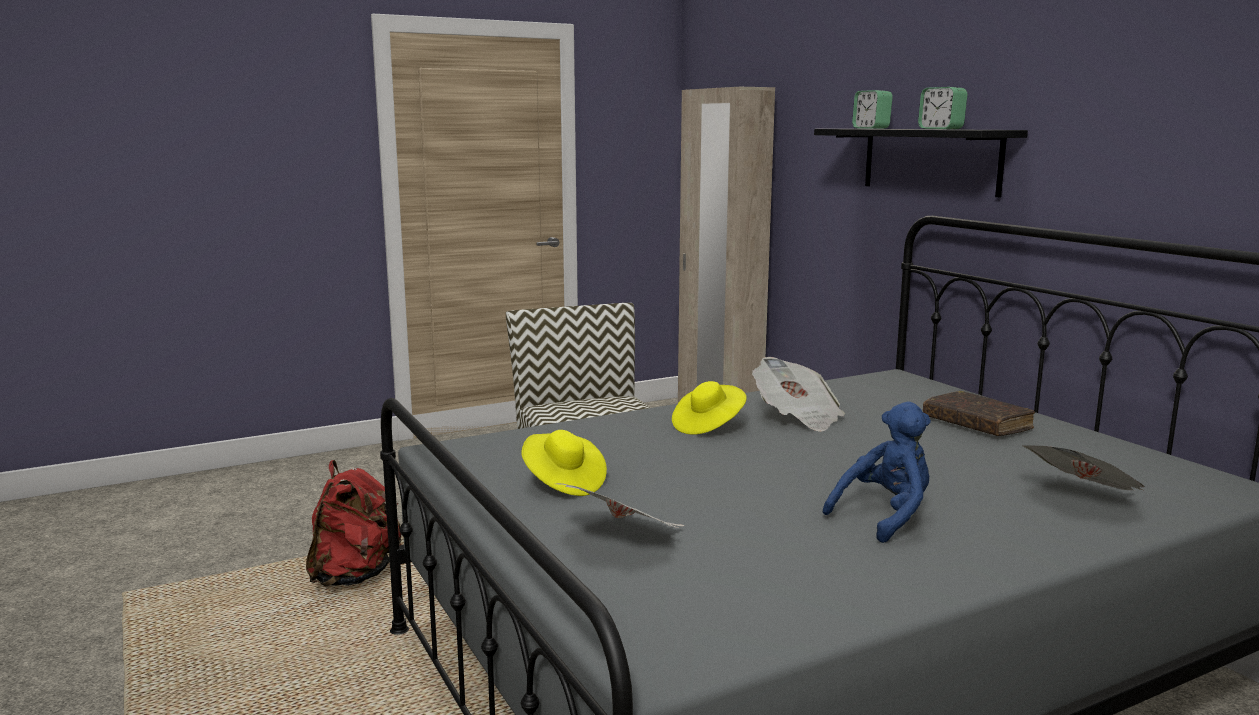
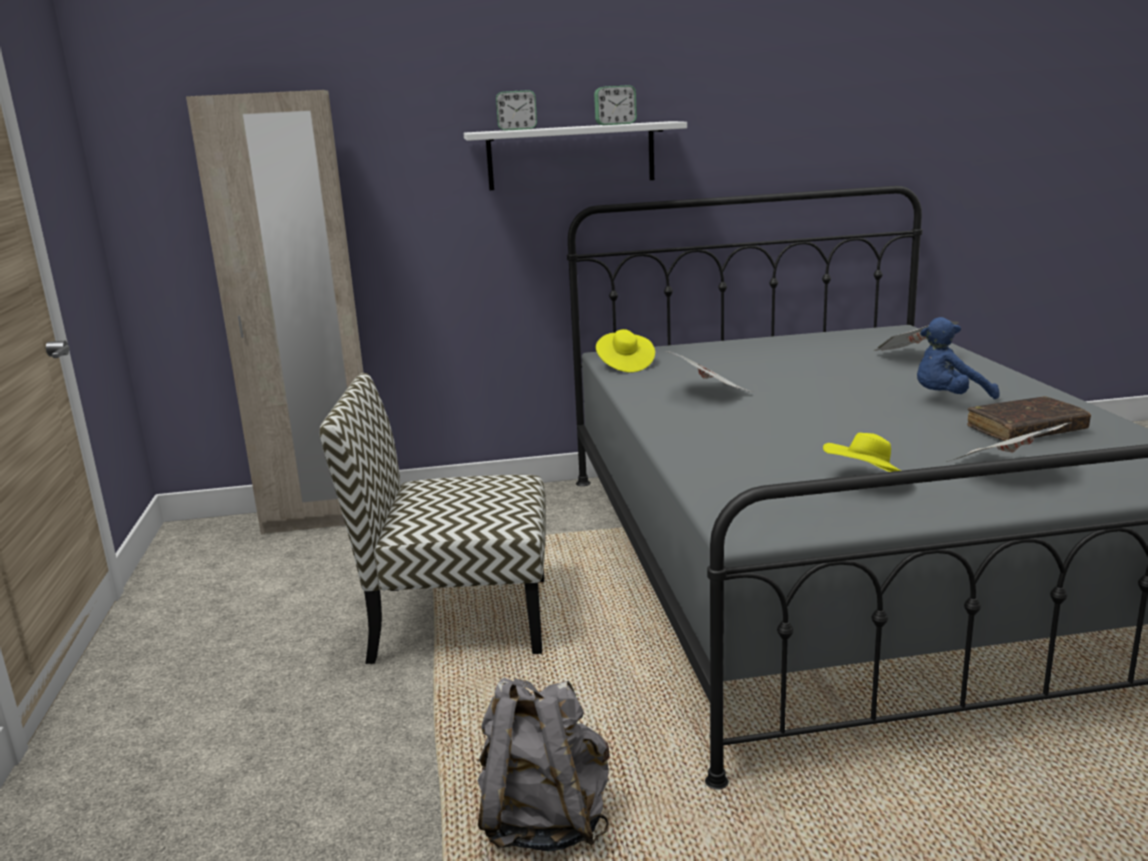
camera: 70 degrees left, 5 degrees up
red backpack [306,460,401,586] -> grey backpack [478,678,610,851]
yellow hat [672,381,747,435] -> yellow hat moved to [596,329,655,373]
black shelf [814,129,1028,197] -> white shelf [464,121,687,190]
blue plush toy [823,402,931,543] -> blue plush toy turned 90 degrees counterclockwise [917,317,1000,399]
brown book [923,391,1035,436] -> brown book moved to [967,396,1091,441]

